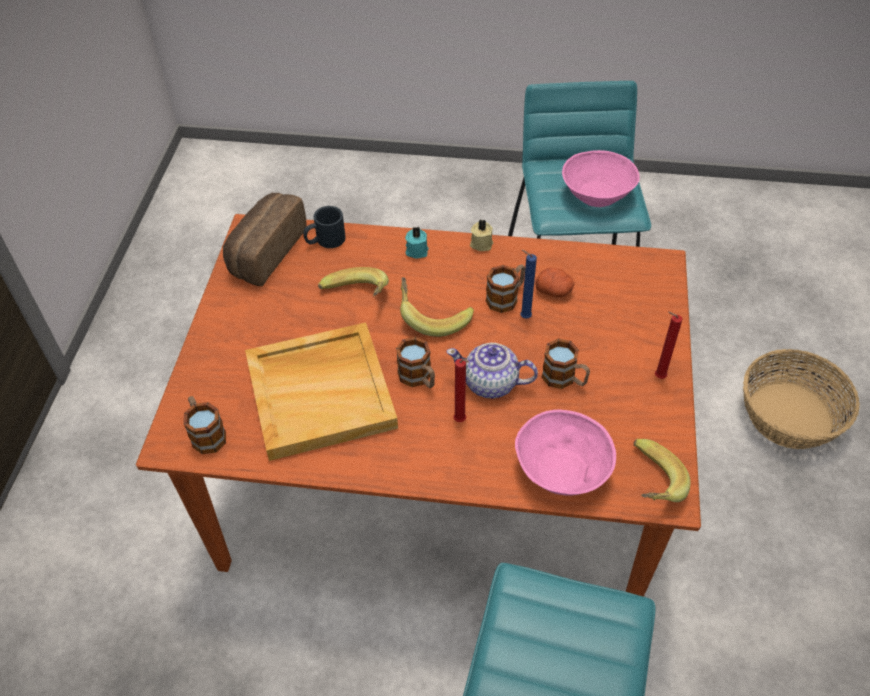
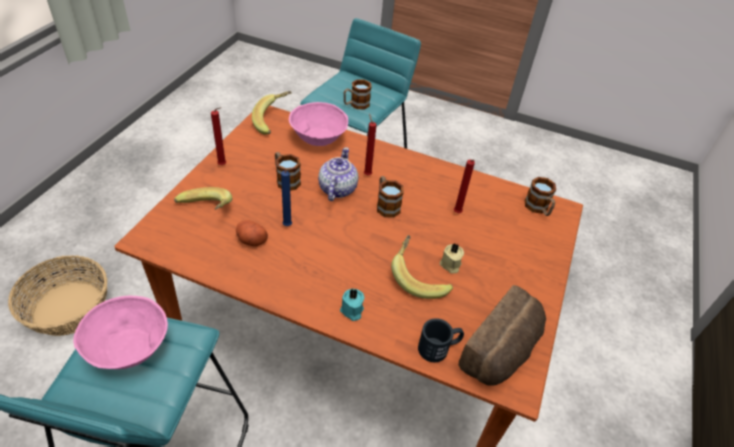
camera: 170 degrees left, 5 degrees down
beige tray [245,323,398,461] -> red candle [454,160,475,213]
banana [400,277,474,337] -> banana moved to [174,187,232,210]
teapot [446,343,538,398] -> teapot turned 105 degrees counterclockwise [318,147,358,201]
beige candle [470,219,493,251] -> beige candle moved to [440,243,464,274]
mug [486,265,525,313] -> mug moved to [344,79,371,109]

